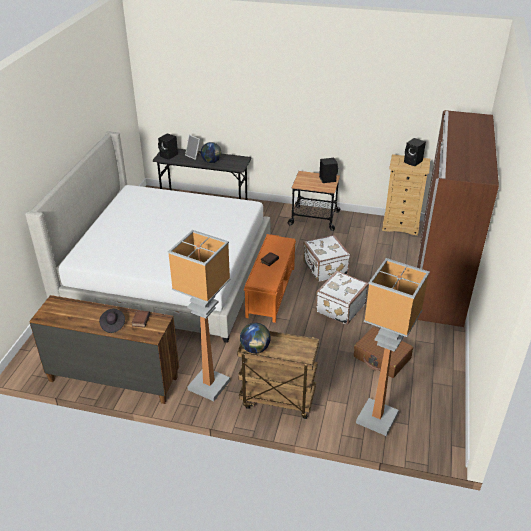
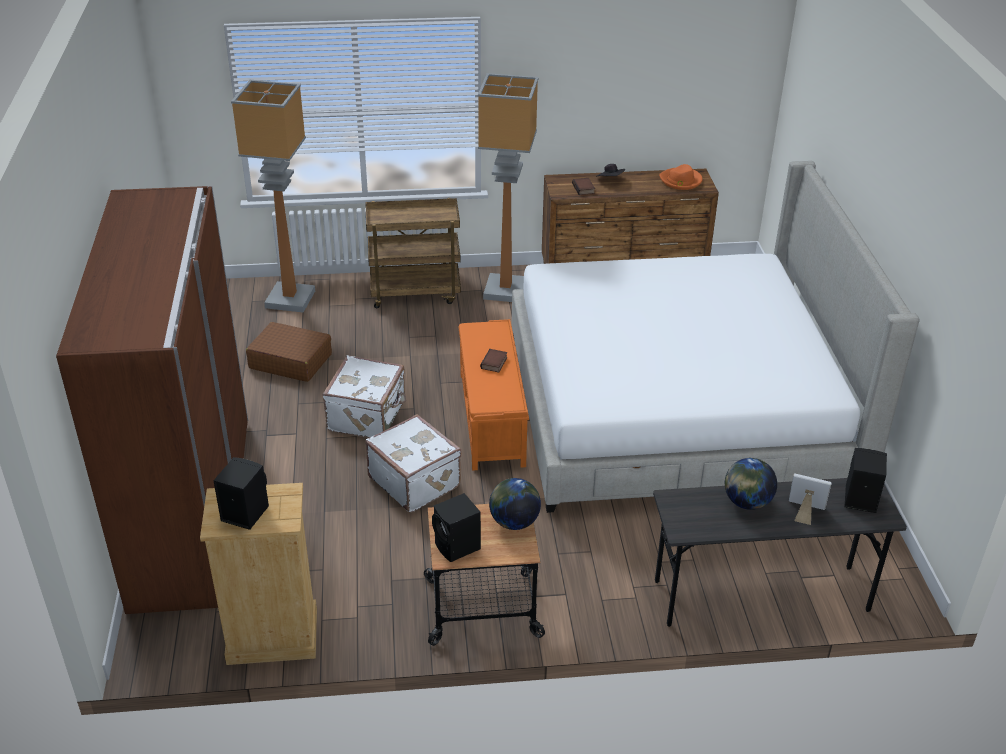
camera: 160 degrees right, 0 degrees up
globe [240,323,271,353] -> globe moved to [489,478,541,530]
none -> orange hat [659,164,703,190]

